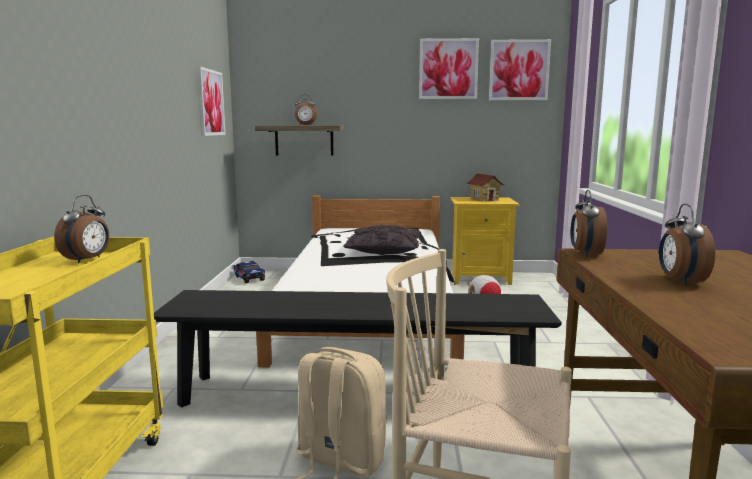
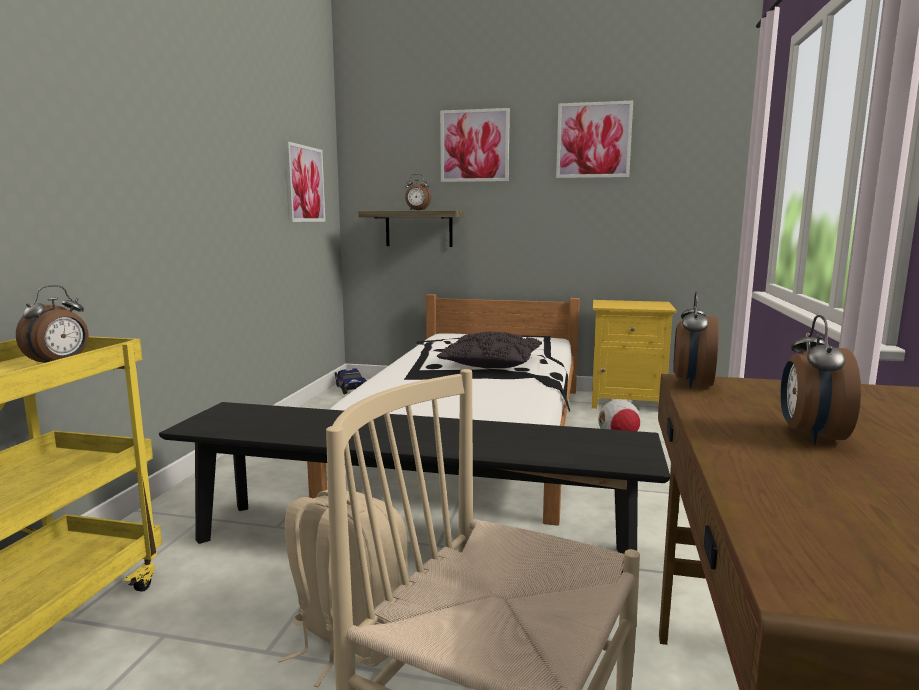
camera: 10 degrees right, 0 degrees up
toy house [467,173,505,202] -> none
picture [489,39,551,100] -> picture moved to [440,108,510,182]

